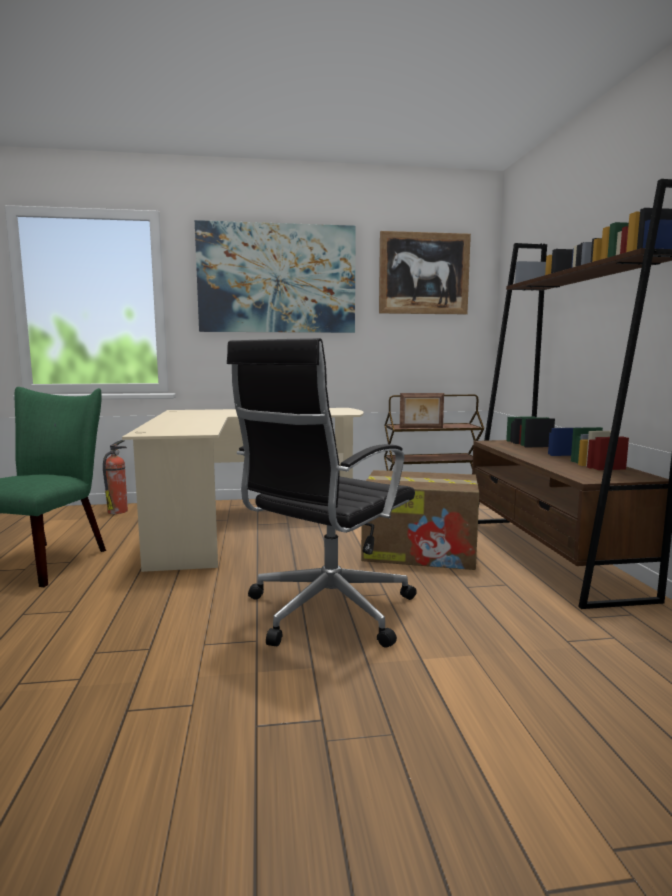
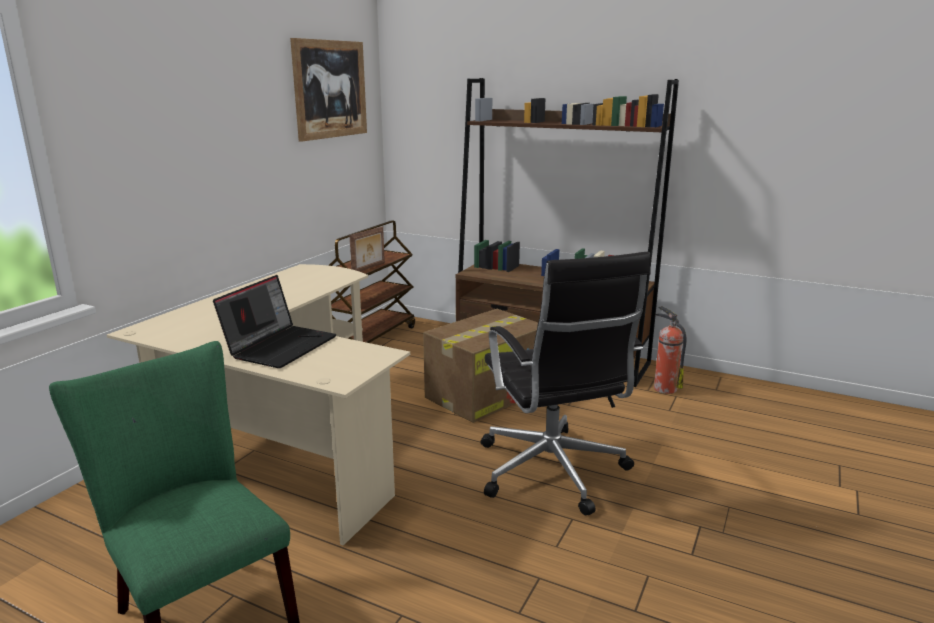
camera: 55 degrees left, 10 degrees up
fire extinguisher [103,440,128,514] -> fire extinguisher moved to [654,306,687,394]
picture [195,220,356,333] -> none
none -> laptop [213,275,336,368]

